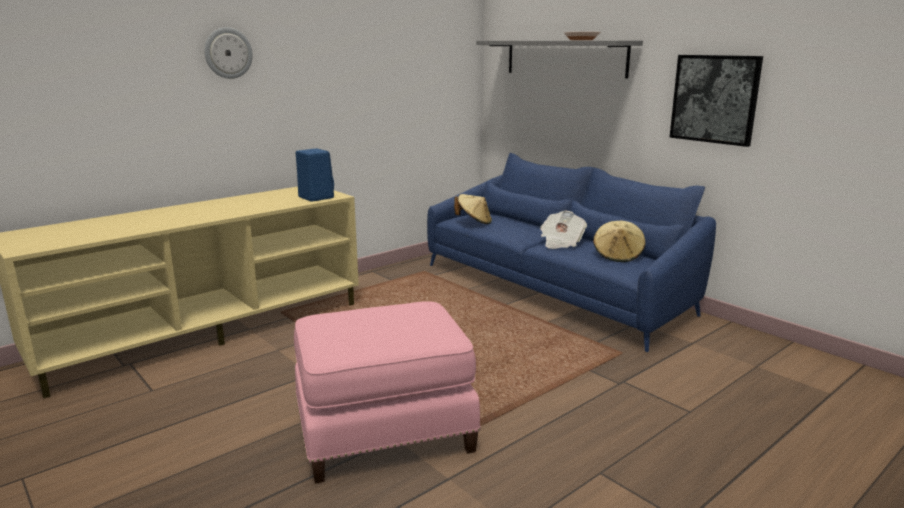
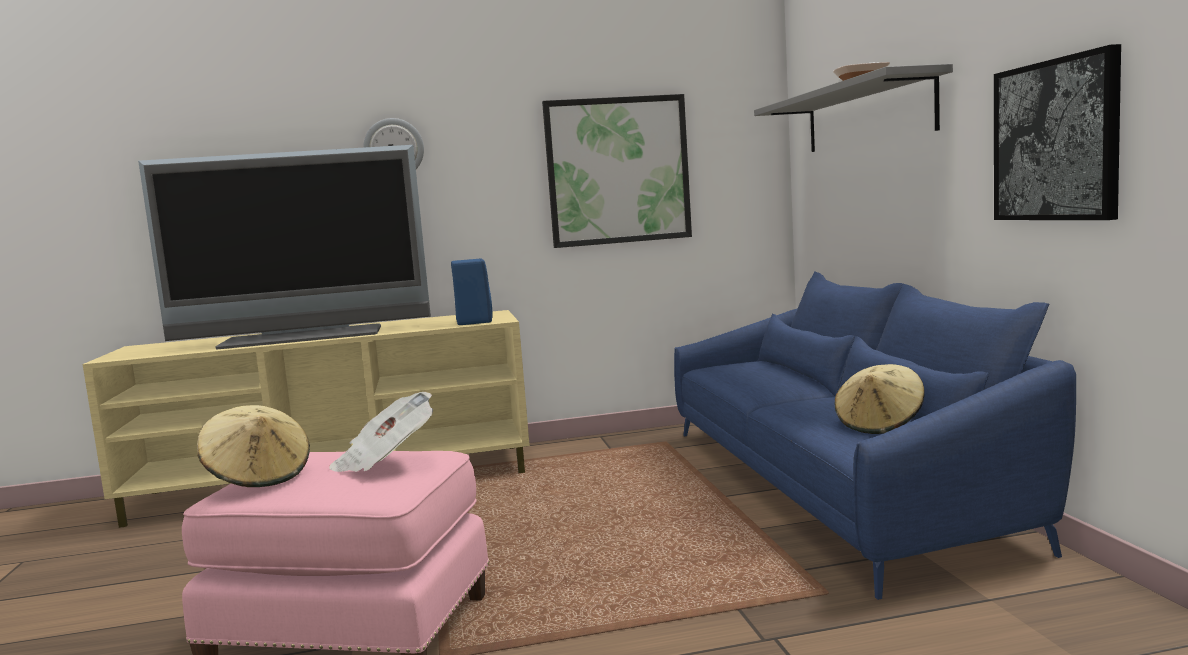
camera: 30 degrees right, 10 degrees down
beige hat [454,194,492,224] -> beige hat moved to [197,405,310,487]
newspaper [540,211,587,249] -> newspaper moved to [330,392,433,472]
none -> television [138,145,431,349]
none -> picture [542,94,692,248]

